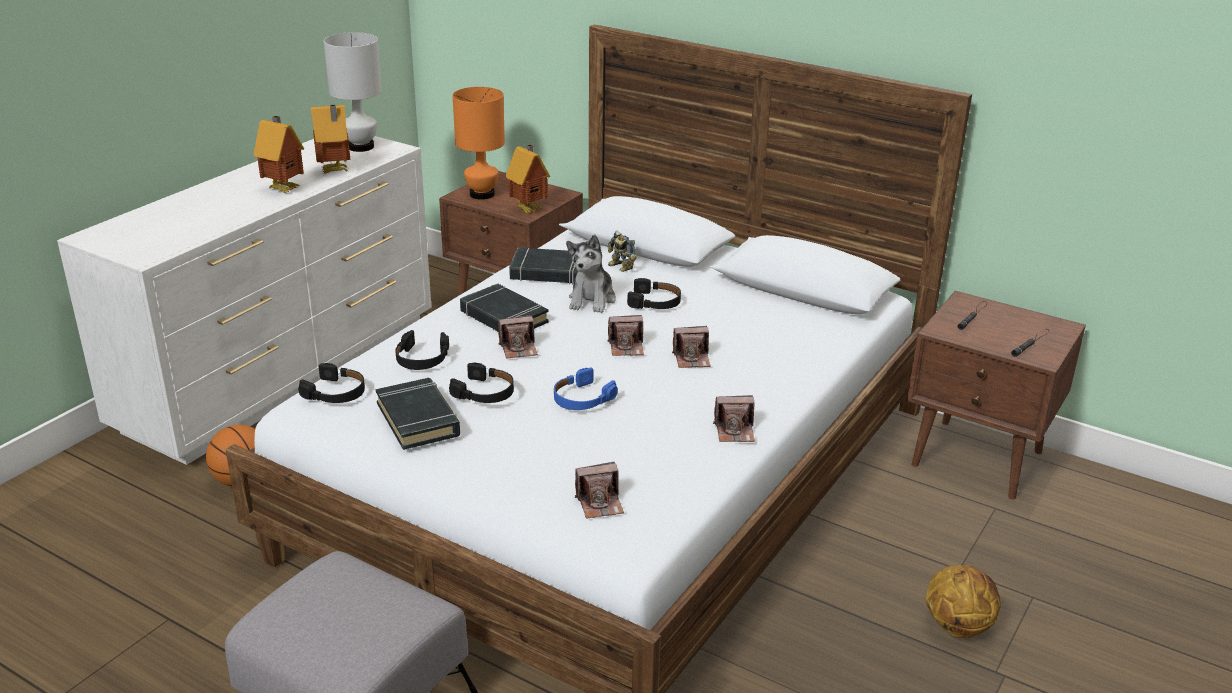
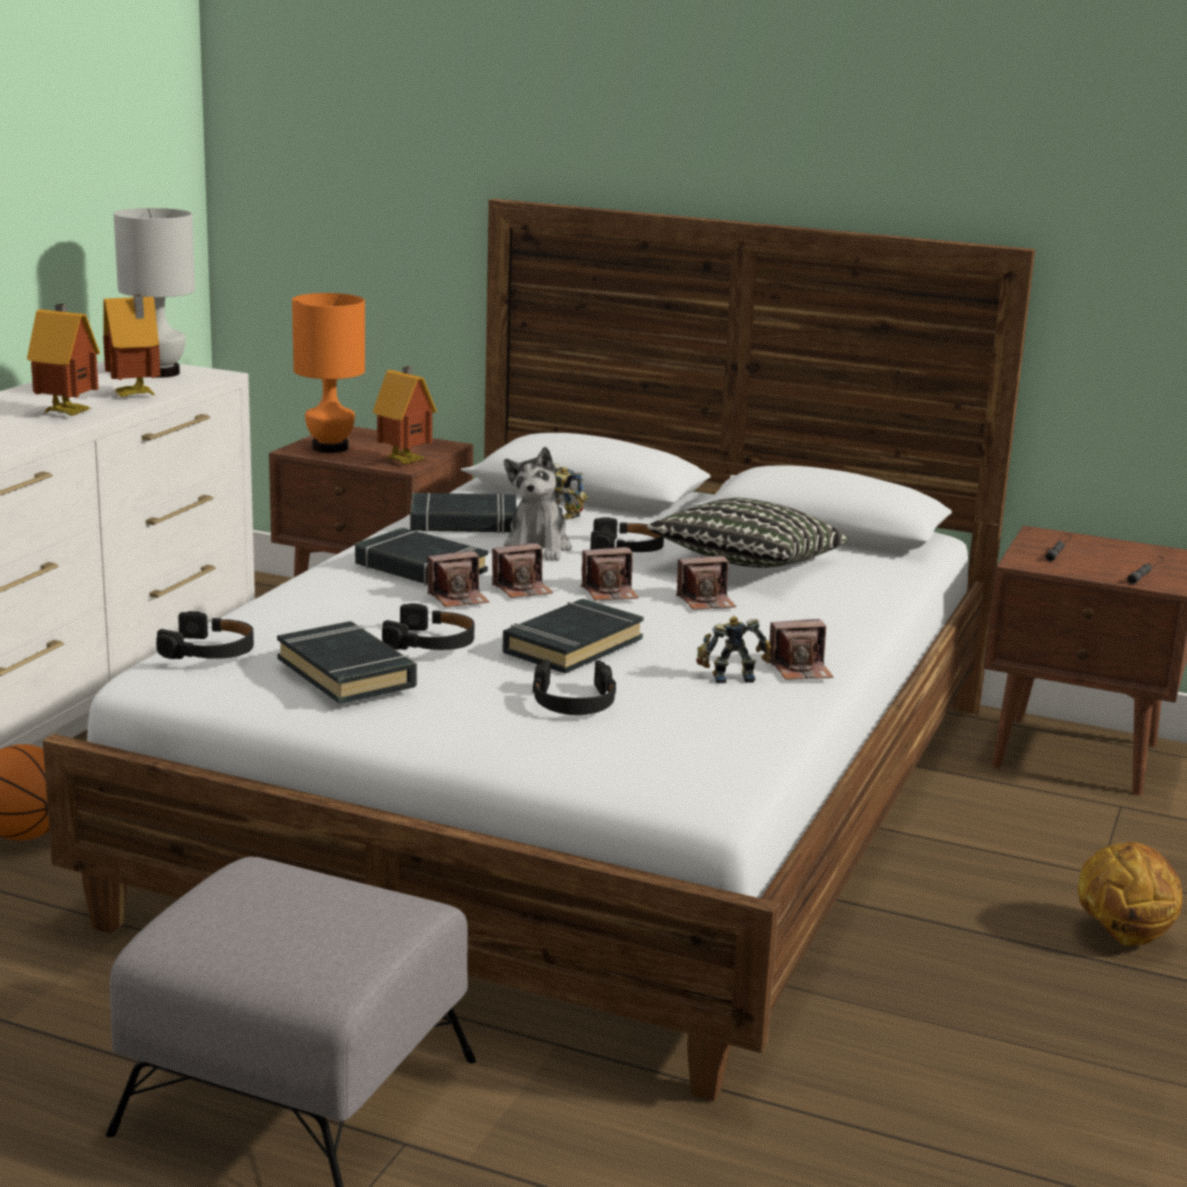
camera: 10 degrees left, 10 degrees down
black headphones [395,330,449,370] -> black headphones moved to [533,660,616,715]
blue headphones [554,367,618,410] -> black book [503,599,644,673]
camera [575,462,624,519] -> camera moved to [492,542,553,598]
none -> pillow [647,498,847,568]
none -> toy robot [696,616,771,683]

